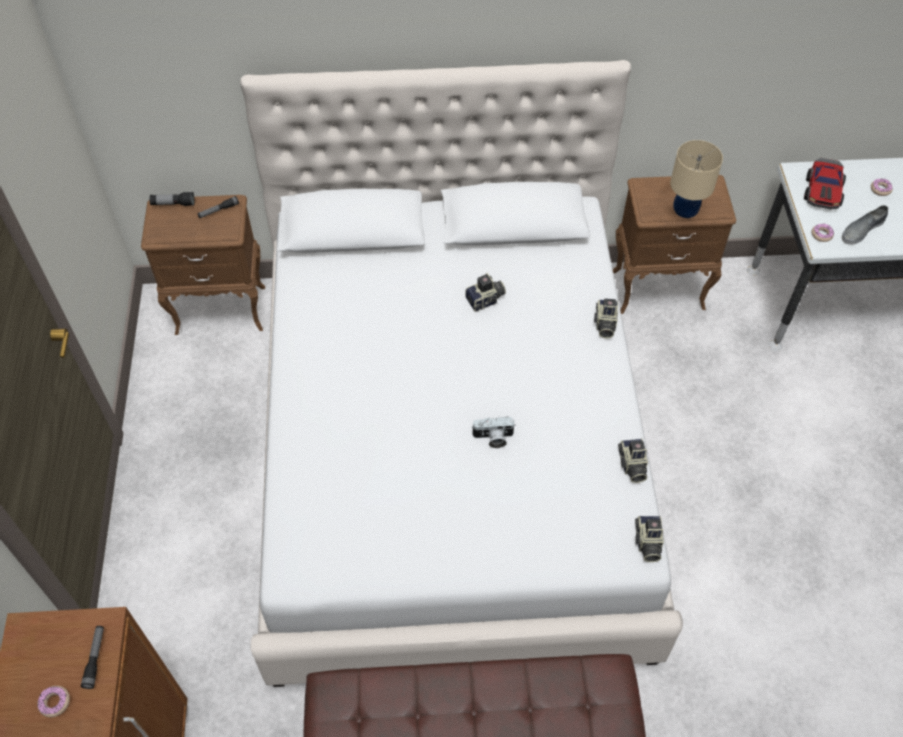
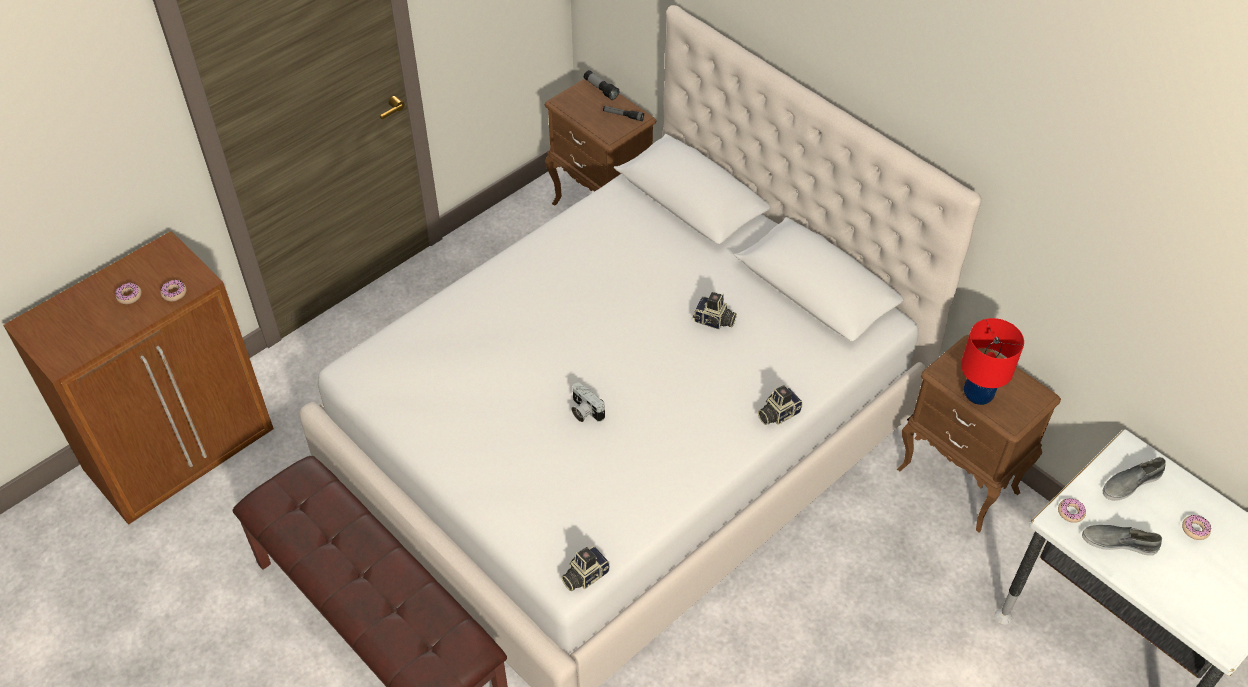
camera: 50 degrees right, 5 degrees down
flashlight [81,626,104,689] -> donut [161,280,187,301]
camera [618,439,648,483] -> none
beige table lamp [670,140,723,218] -> red table lamp [961,318,1024,405]
toy car [804,158,846,210] -> grey shoe [1103,457,1166,501]

